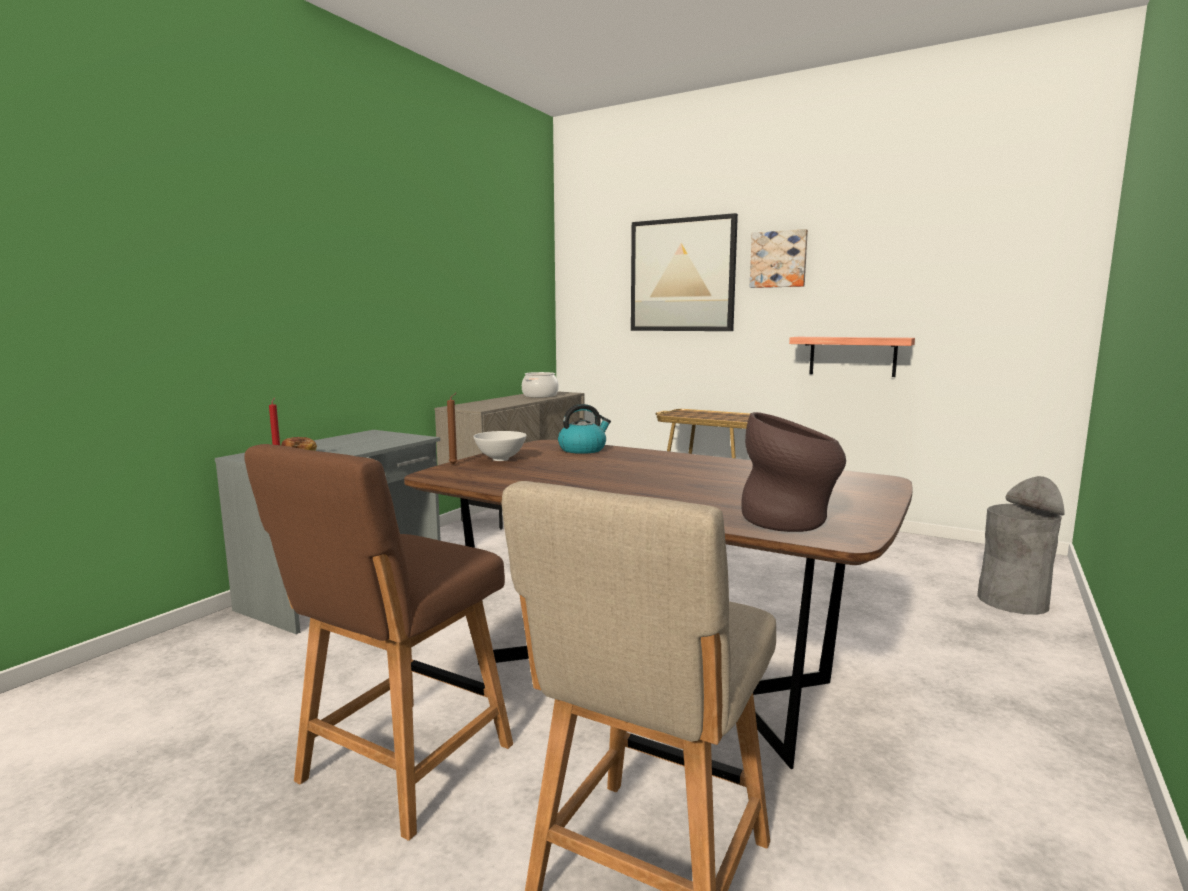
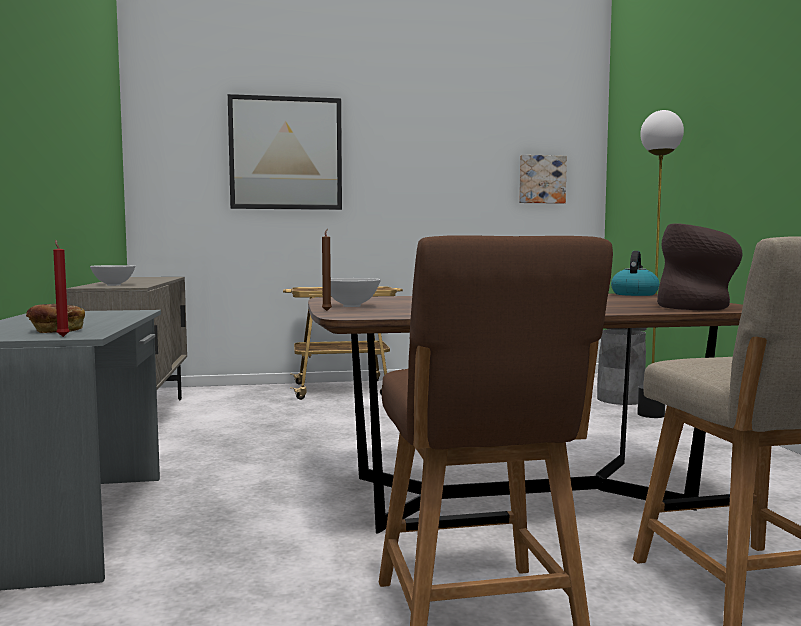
camera: 40 degrees left, 5 degrees down
cooking pot [522,372,559,398] -> none
kettle [558,404,611,454] -> kettle moved to [611,251,659,296]
picture [750,229,808,288] -> picture moved to [519,155,567,204]
shelf [789,337,915,377] -> none
none -> white bowl [90,265,135,286]
none -> floor lamp [637,110,684,418]

